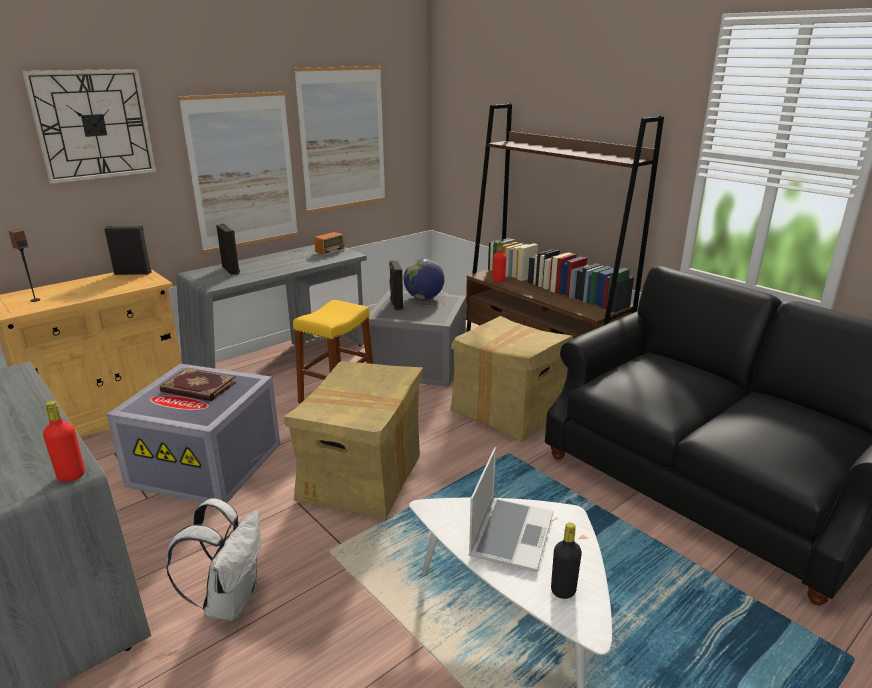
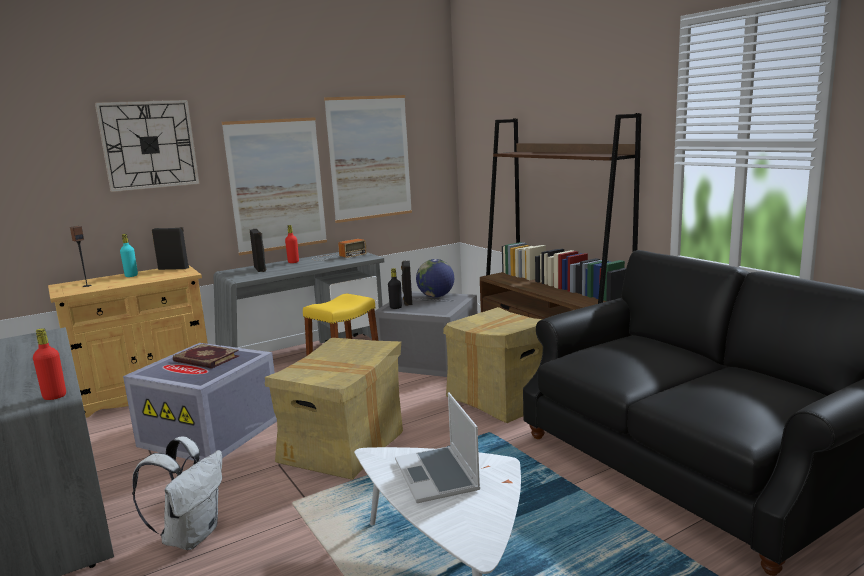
camera: 10 degrees right, 10 degrees down
laptop [469,447,553,572] -> laptop turned 135 degrees clockwise [395,392,480,503]
red bottle [493,242,506,283] -> red bottle moved to [285,225,299,263]
black bottle [551,523,582,599] -> black bottle moved to [388,268,402,309]
none -> turquoise bottle [120,234,138,277]

